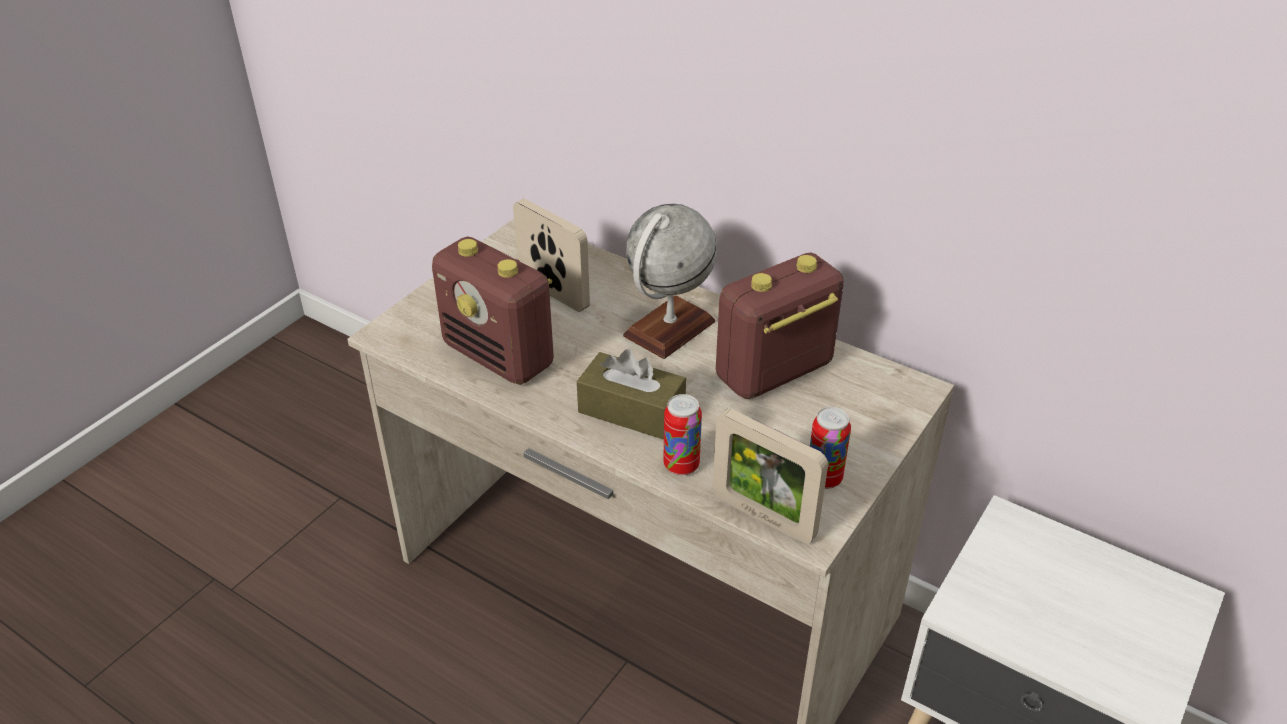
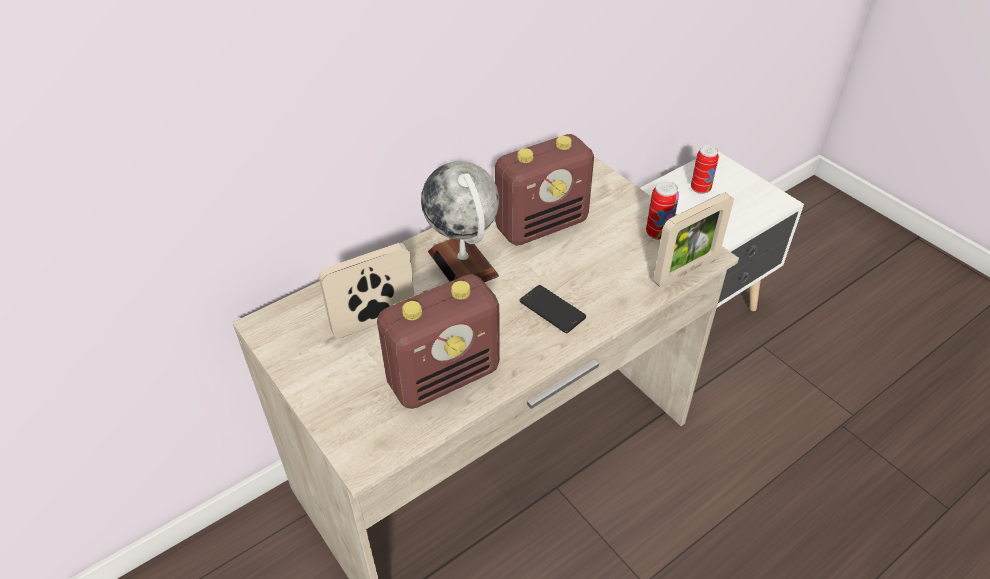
camera: 70 degrees left, 5 degrees up
brown tissue box [577,349,686,440] -> phone [519,285,586,333]
can [663,394,702,475] -> can moved to [691,145,719,194]
radio [716,253,844,399] -> radio turned 105 degrees counterclockwise [495,134,594,246]

